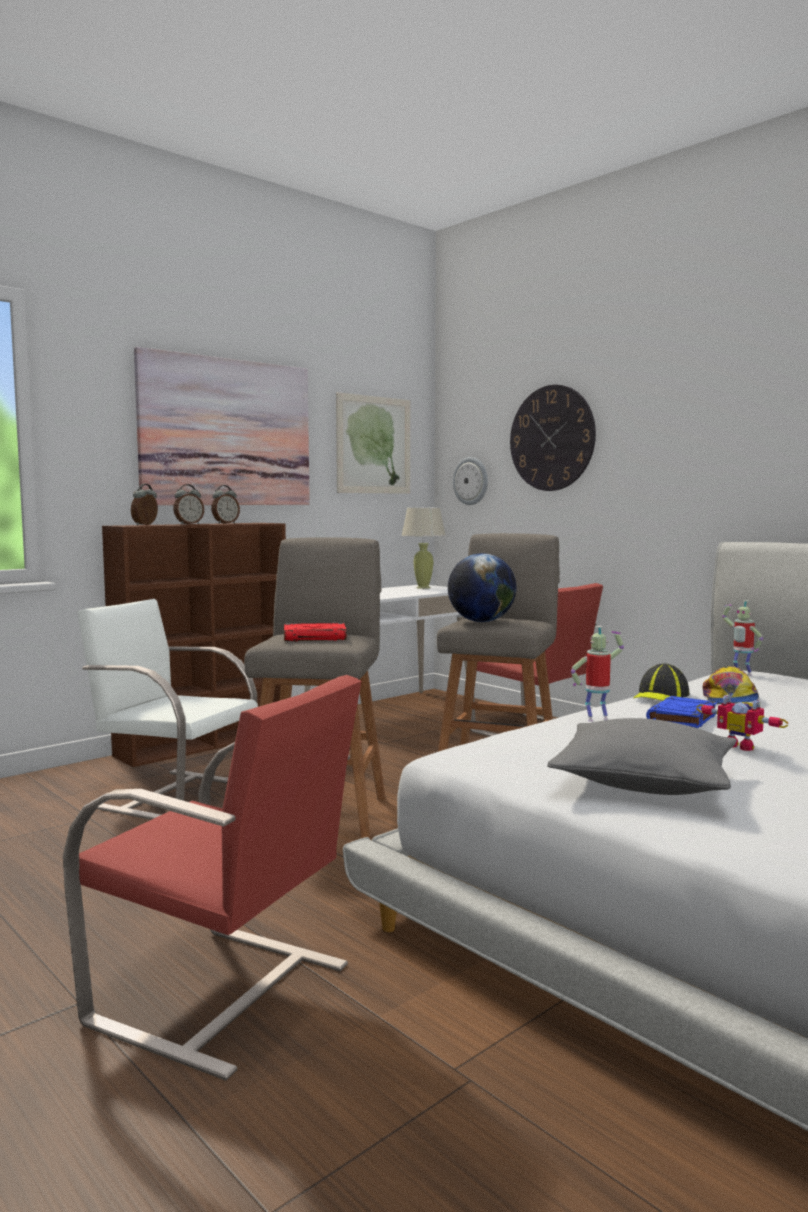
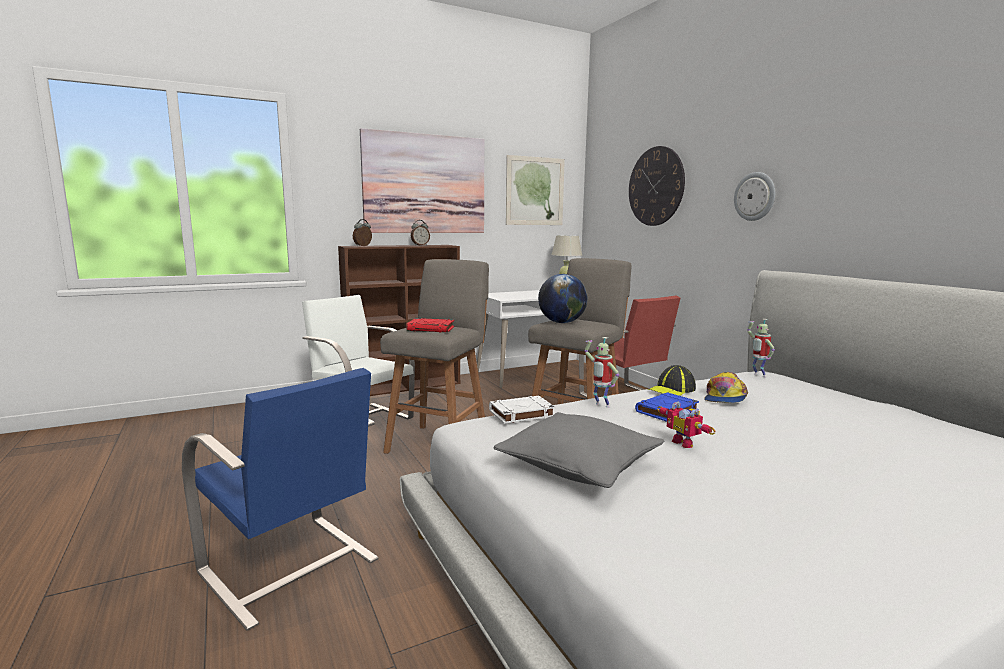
camera: 15 degrees right, 5 degrees up
red chair [63,675,361,1081] -> blue chair [182,368,379,631]
alarm clock [173,484,204,524] -> none
wall clock [453,457,488,505] -> wall clock moved to [734,172,775,221]
toy robot [571,626,624,722] -> toy robot turned 135 degrees counterclockwise [584,337,619,408]
none -> white book [489,396,555,424]

